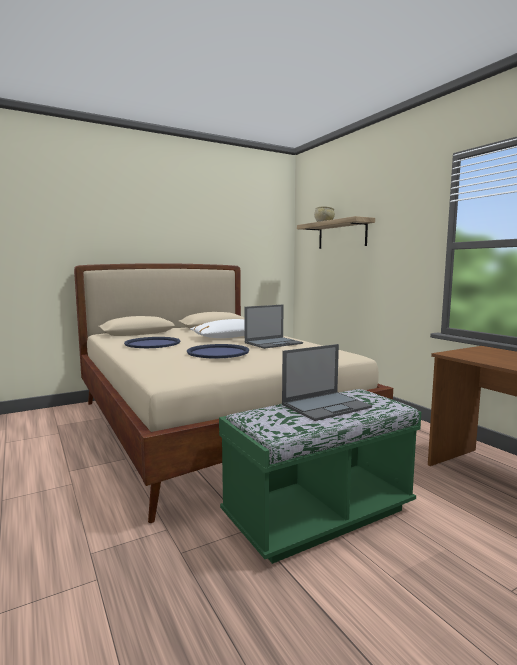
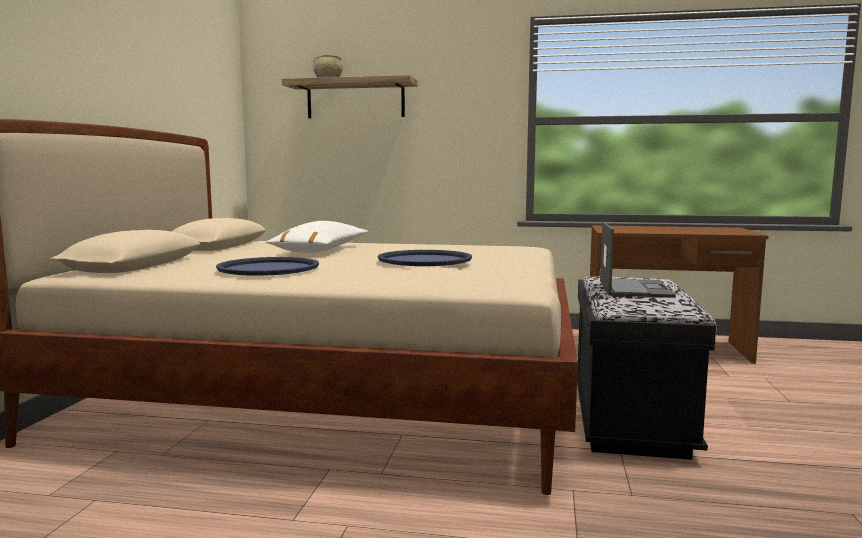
camera: 50 degrees left, 0 degrees up
green bench [219,389,421,564] -> black bench [577,277,717,460]
laptop [244,305,303,349] -> none

